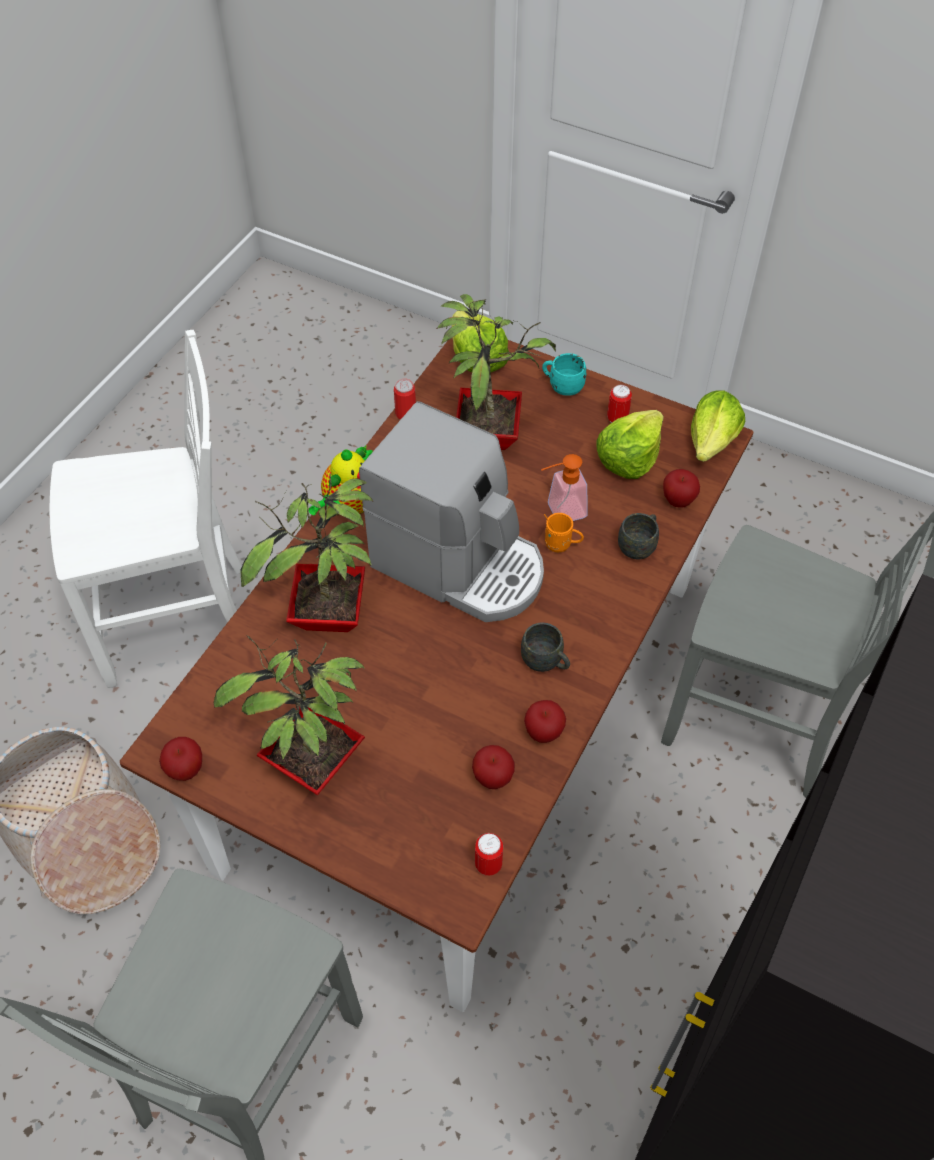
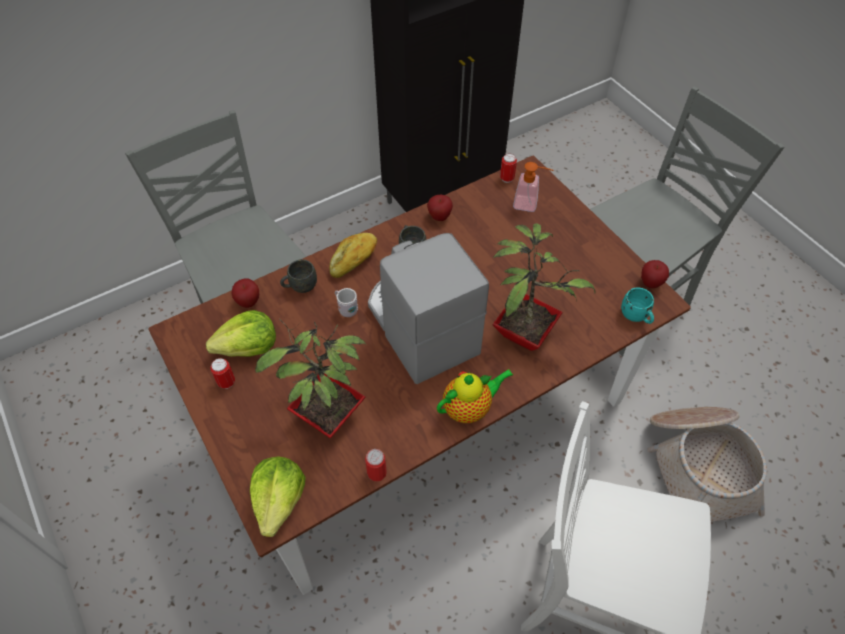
camera: 150 degrees left, 0 degrees up
potted plant [214,635,365,795] -> none
apple [472,745,515,789] -> none
soap dispenser [541,454,588,521] -> soap dispenser moved to [513,162,554,212]
turquoise mug [542,353,586,396] -> turquoise mug moved to [621,287,654,324]
orange mug [544,513,584,553] -> white mug [335,288,358,317]
lettuce [691,390,745,462] -> none
none -> bread [329,233,377,278]

